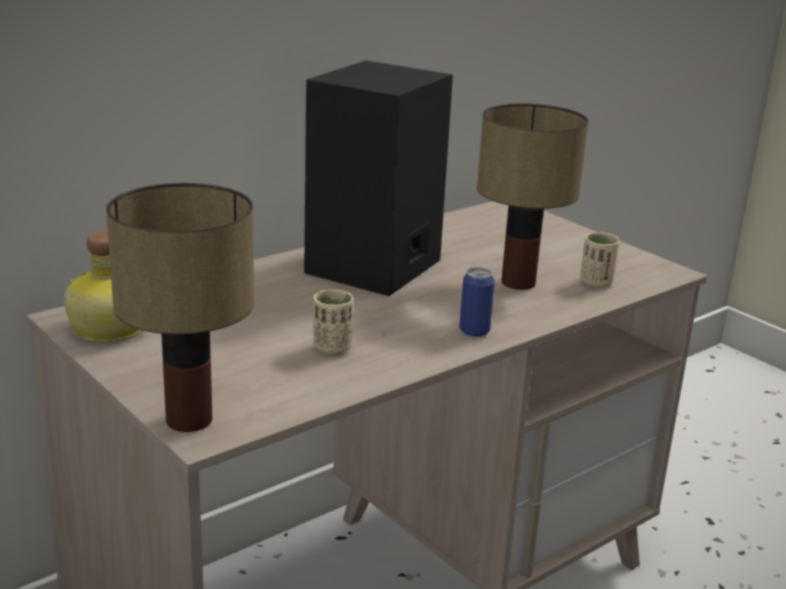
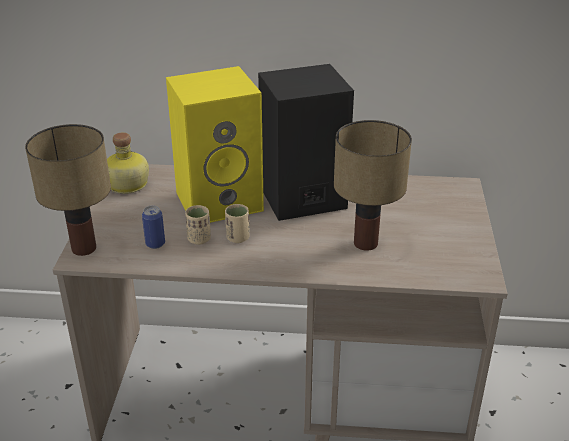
camera: 45 degrees right, 10 degrees up
can [459,267,495,337] -> can moved to [142,206,165,249]
beige cup [580,232,620,288] -> beige cup moved to [225,204,250,243]
none -> yellow speaker [166,66,264,223]

